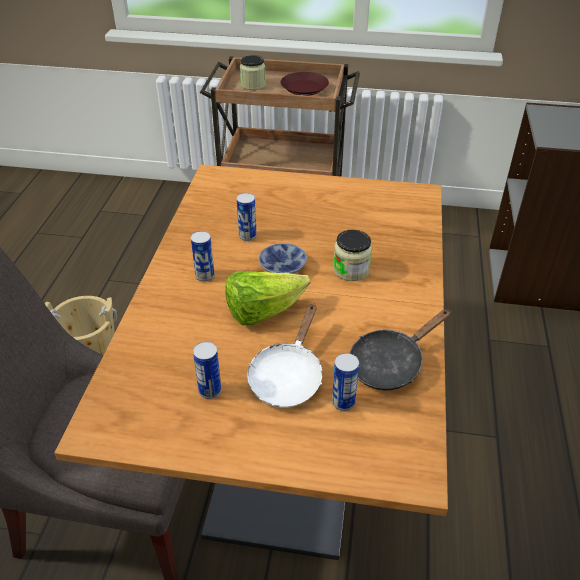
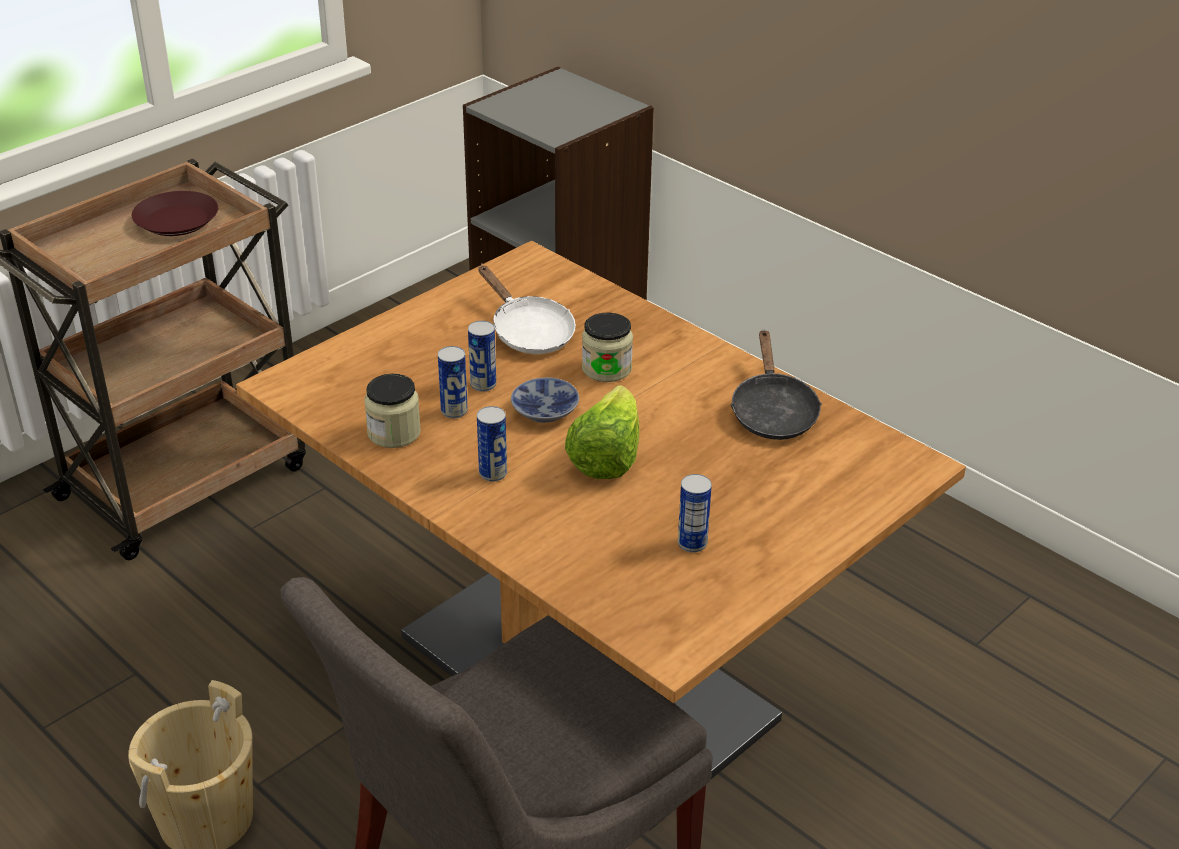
camera: 55 degrees left, 5 degrees down
jar [240,55,266,90] -> jar moved to [364,374,421,448]
white frying pan [247,303,322,408] -> white frying pan moved to [478,265,576,354]
can [332,353,359,411] -> can moved to [468,321,496,392]

